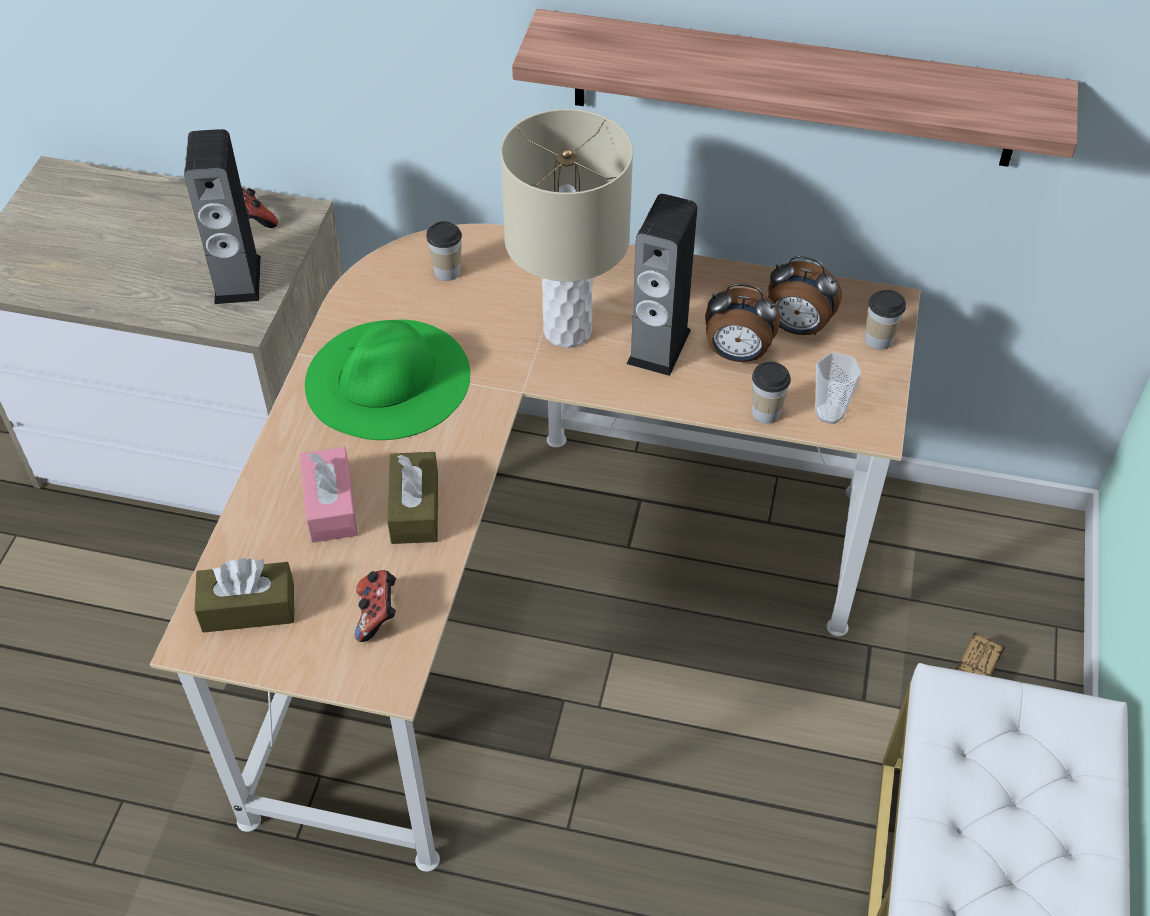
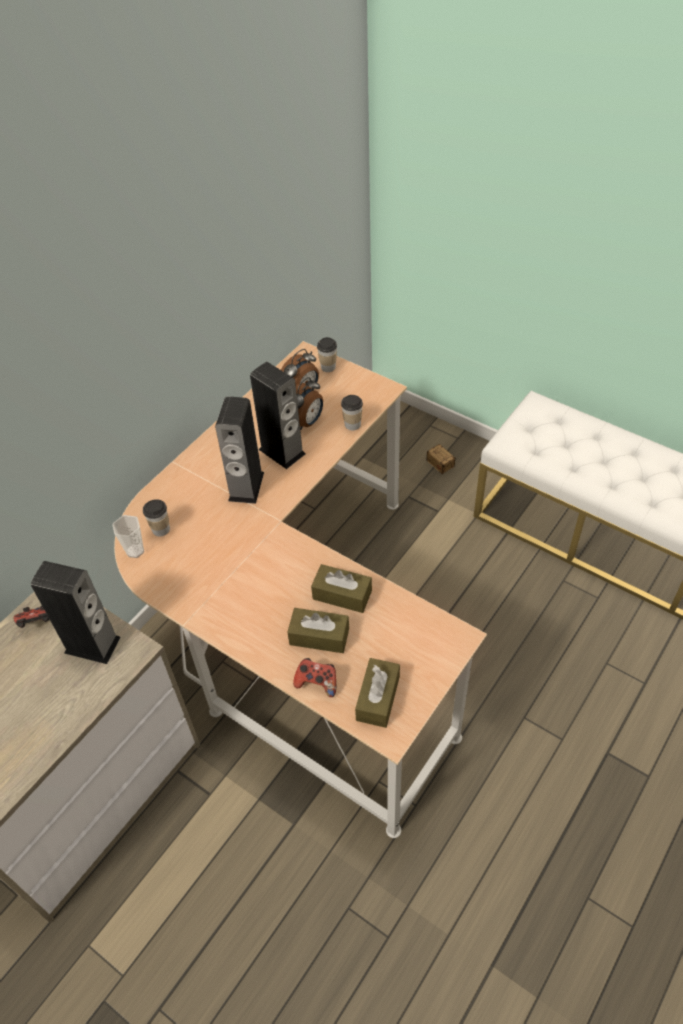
camera: 65 degrees left, 0 degrees up
pink tissue box [300,447,358,543] -> brown tissue box [287,608,349,653]
green hat [305,320,470,440] -> none
game controller [355,570,396,642] -> game controller moved to [293,658,336,697]
beige table lamp [500,109,633,348] -> speaker [215,396,264,504]
shelf [512,9,1078,167] -> none
cup [815,352,861,424] -> cup moved to [112,515,144,558]

